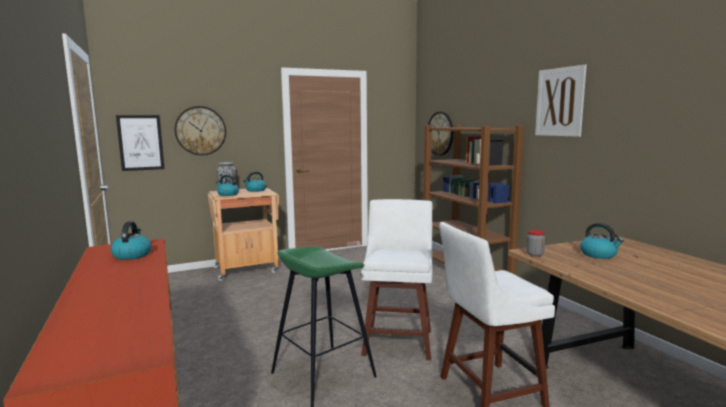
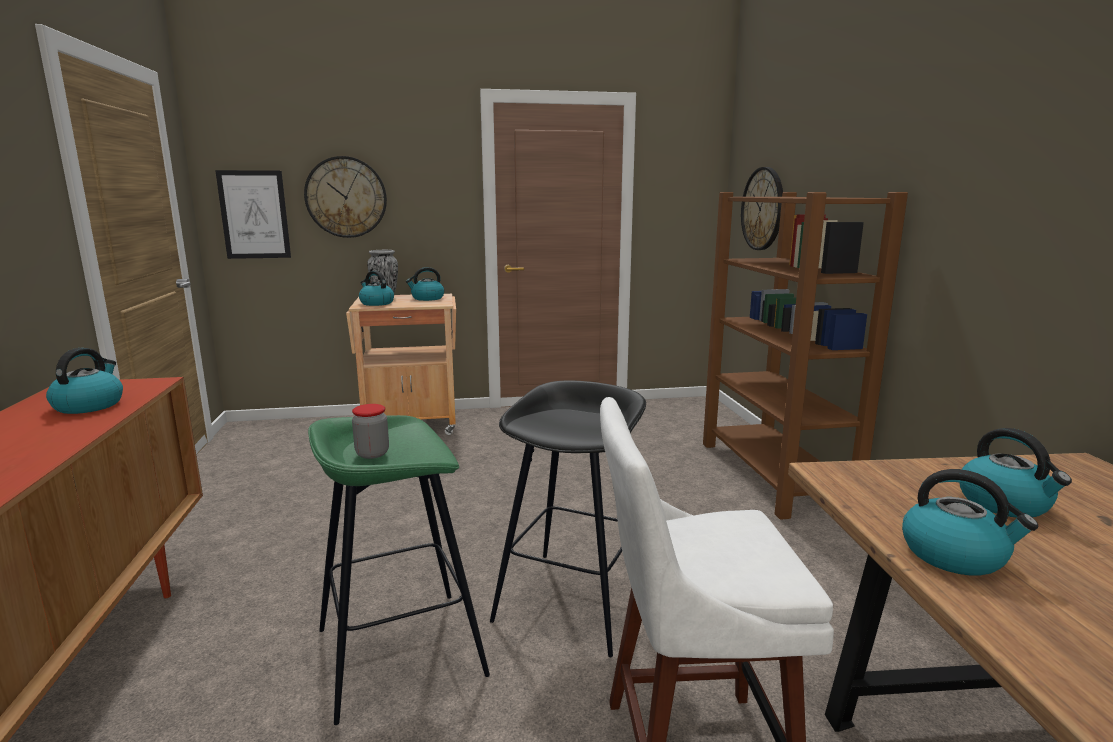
camera: 15 degrees right, 5 degrees up
white chair [361,199,433,360] -> black stool [490,380,646,657]
jar [527,230,545,257] -> jar moved to [352,404,389,459]
picture [535,65,587,137] -> none
none -> kettle [902,469,1038,575]

